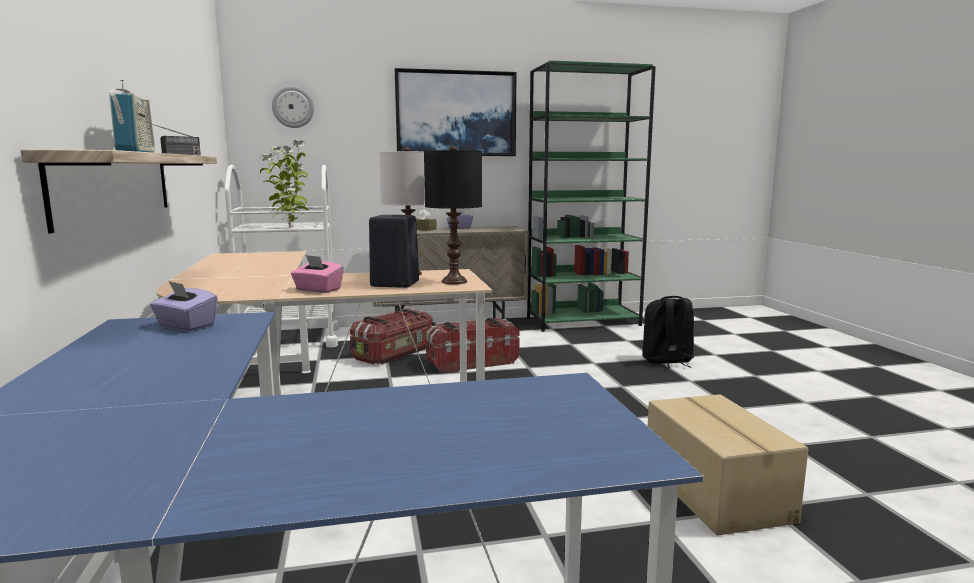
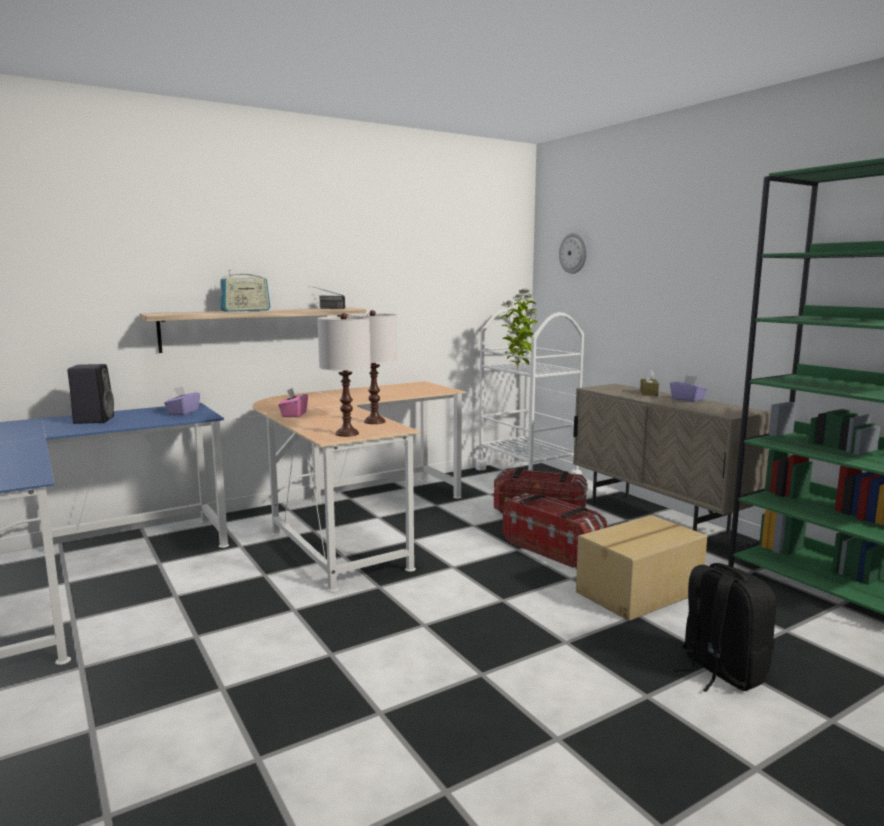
camera: 70 degrees right, 0 degrees up
black speaker [369,215,419,288] -> black speaker moved to [67,364,114,424]
picture [395,68,516,156] -> none
black table lamp [424,145,482,284] -> white table lamp [317,313,371,437]
cardboard box [648,394,808,536] -> cardboard box moved to [576,515,707,621]

